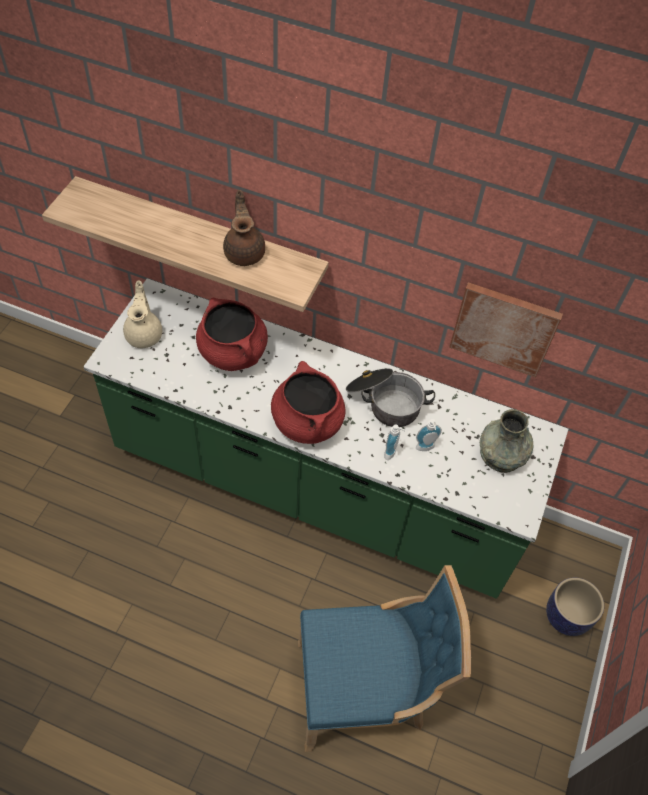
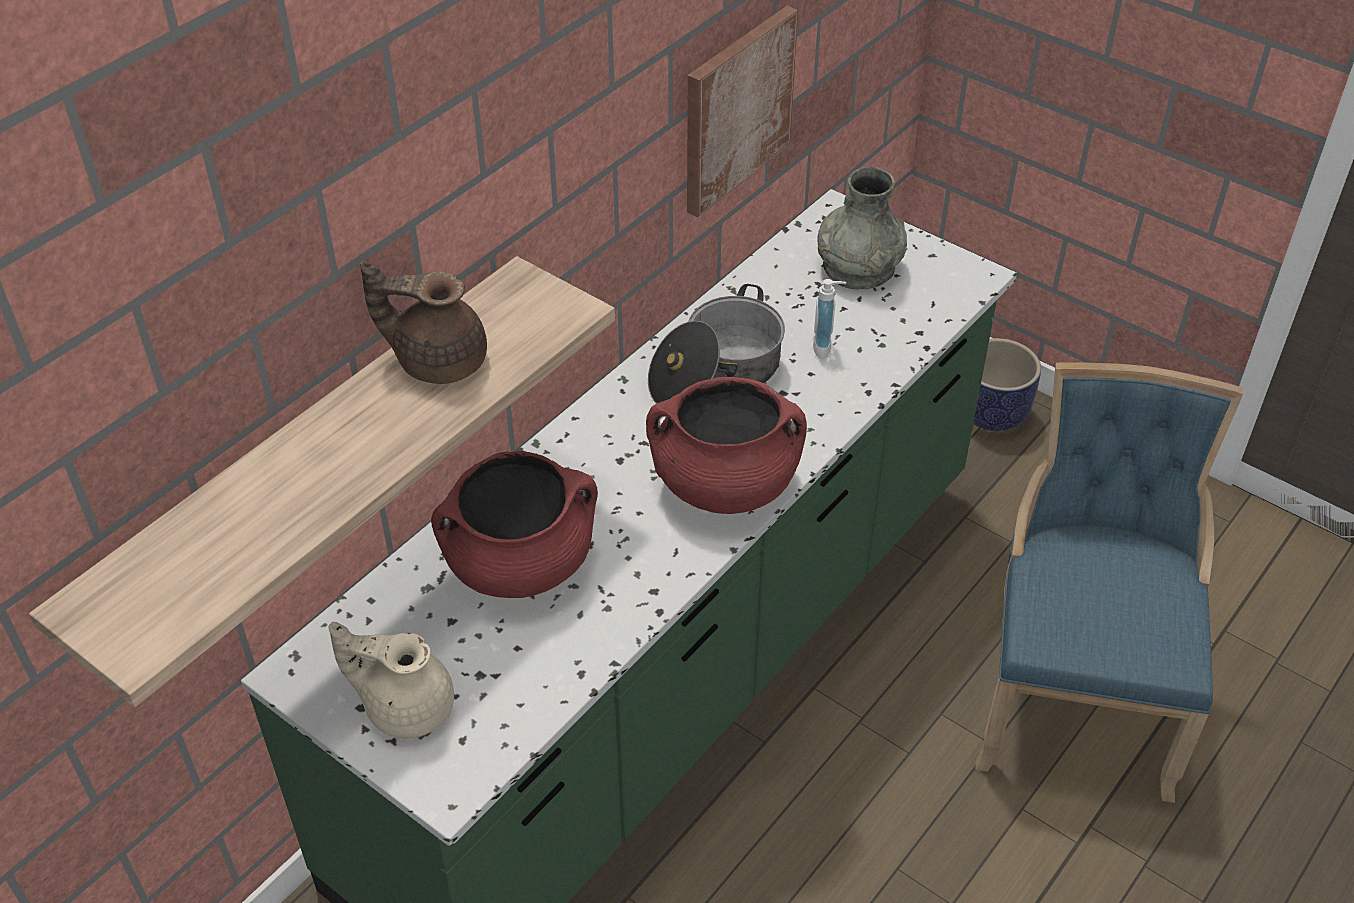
camera: 70 degrees left, 10 degrees down
soap dispenser [384,424,406,460] -> none

